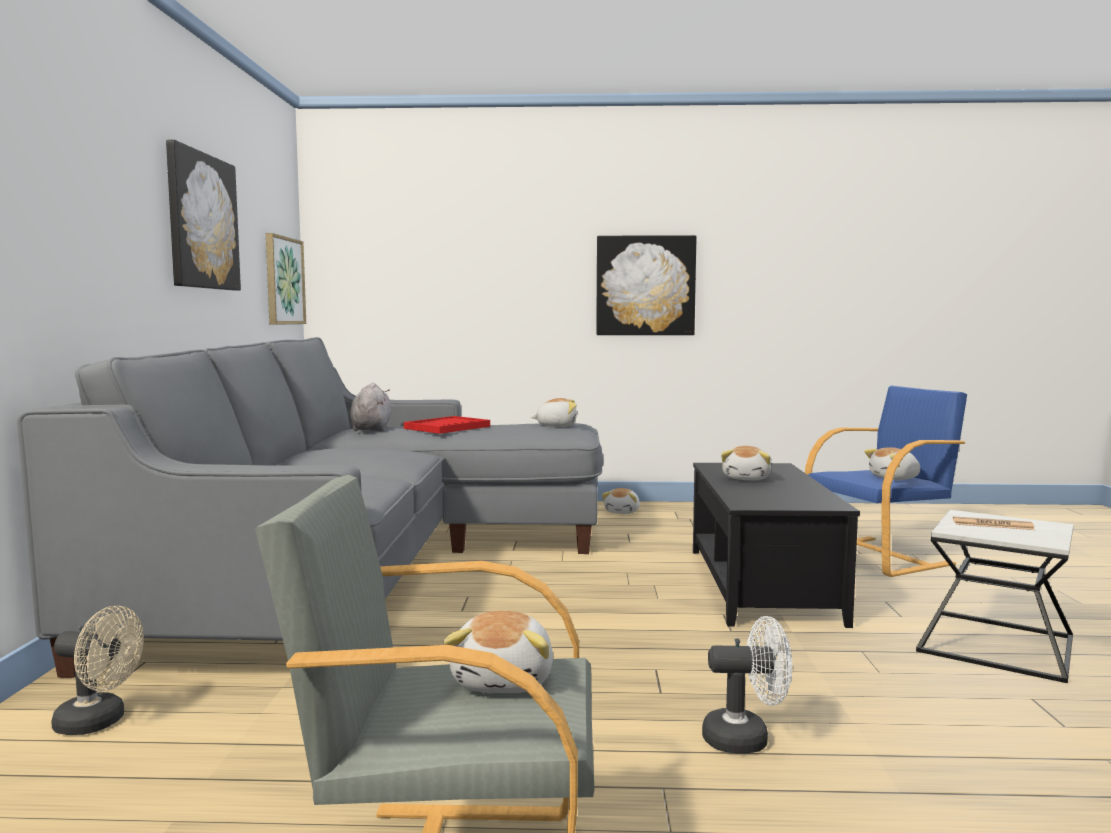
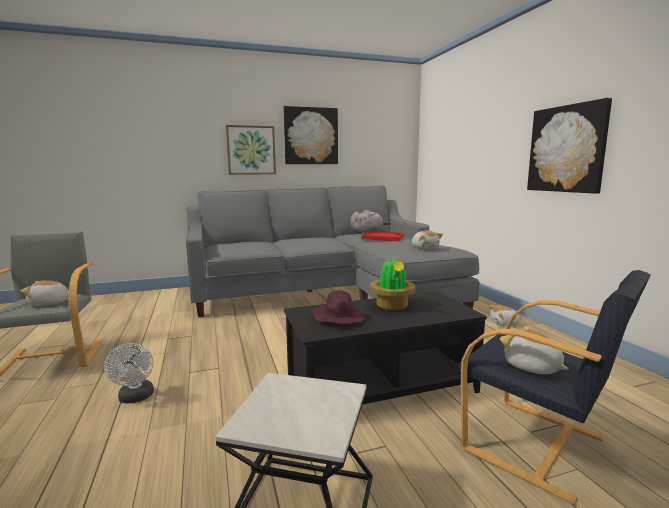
camera: 70 degrees right, 5 degrees up
beige fan [51,605,144,735] -> none
picture [266,233,306,325] -> picture moved to [226,125,276,175]
plush toy [721,446,771,480] -> potted plant [370,256,416,310]
blue armchair [805,385,967,577] -> black armchair [459,270,651,505]
newspaper [953,516,1035,530] -> none
none -> purple hat [313,290,365,324]

